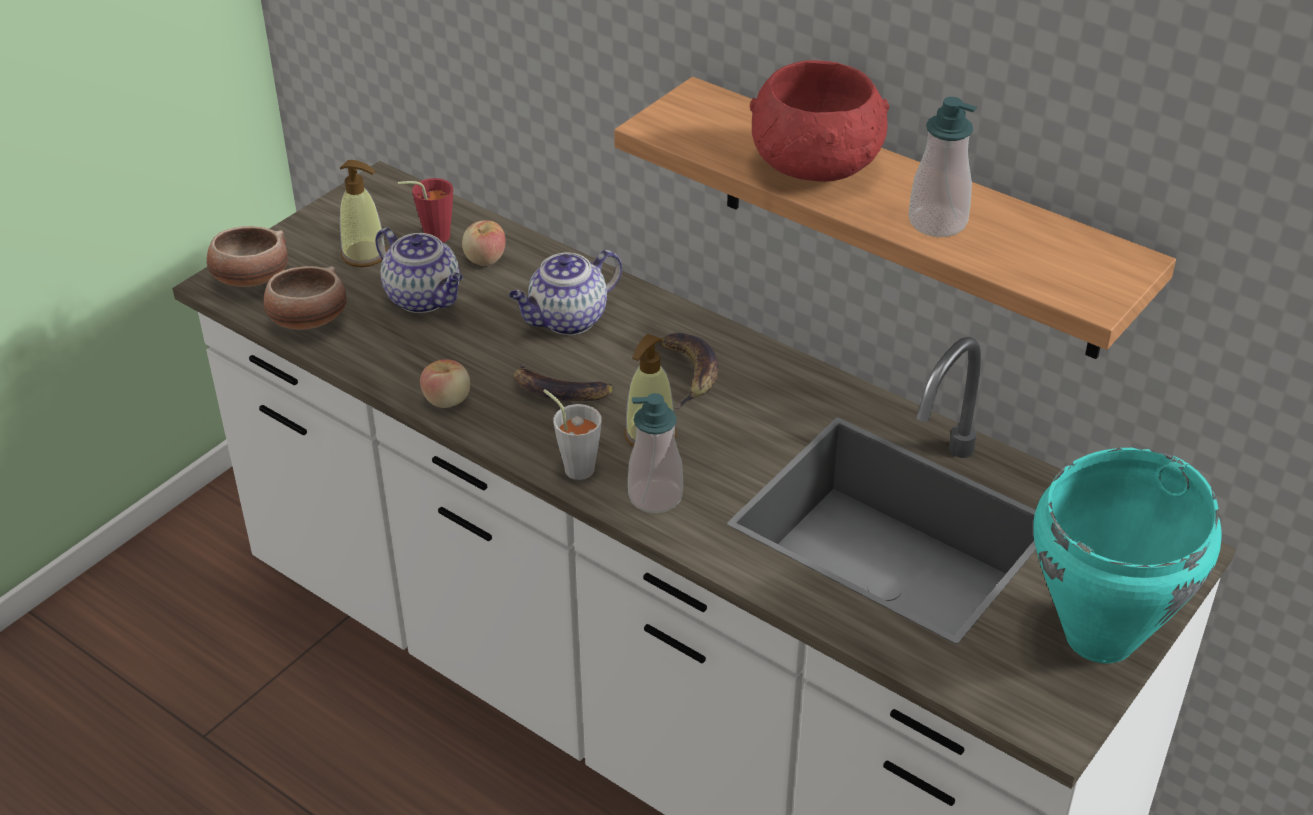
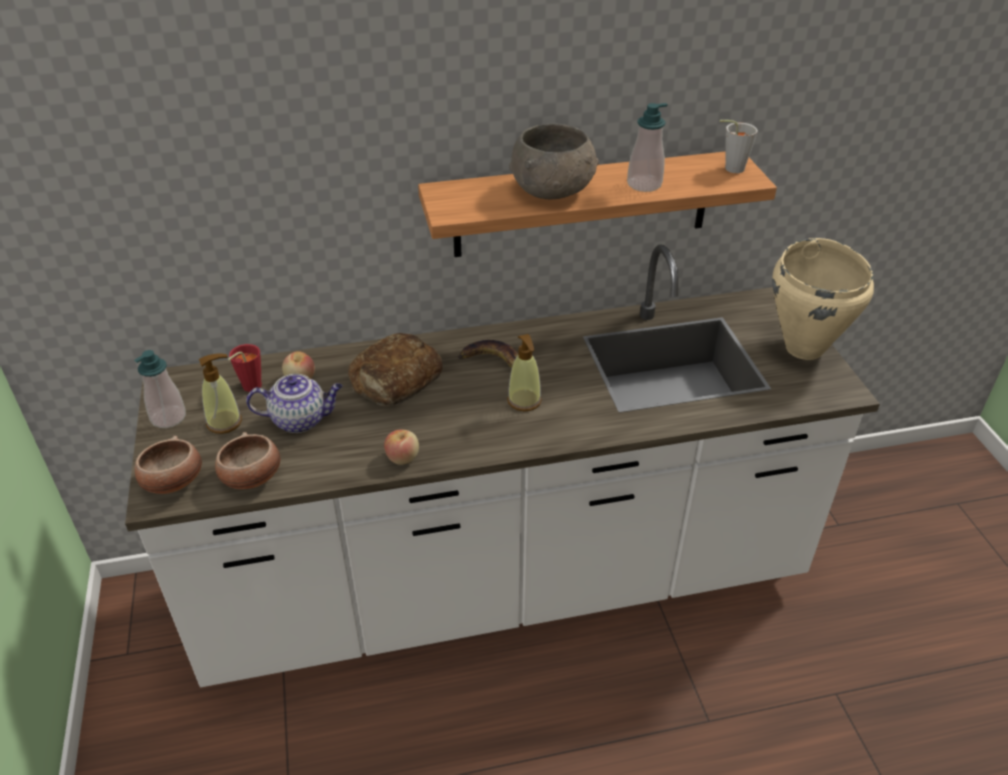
camera: 50 degrees left, 0 degrees up
teapot [509,250,622,335] -> bread [348,333,443,406]
banana [513,362,614,401] -> none
grey cup [543,389,602,480] -> grey cup moved to [720,120,758,173]
soap dispenser [628,393,683,513] -> soap dispenser moved to [134,350,186,428]
red bowl [750,60,889,182] -> grey bowl [509,124,599,200]
turquoise cooking pot [1033,448,1222,664] -> beige cooking pot [772,238,874,360]

